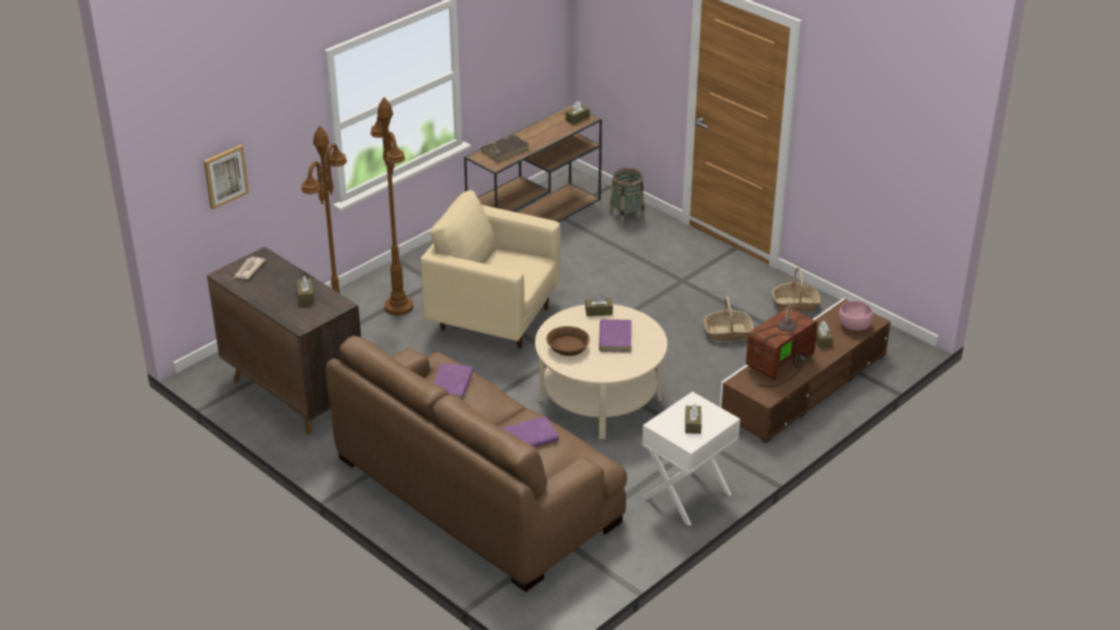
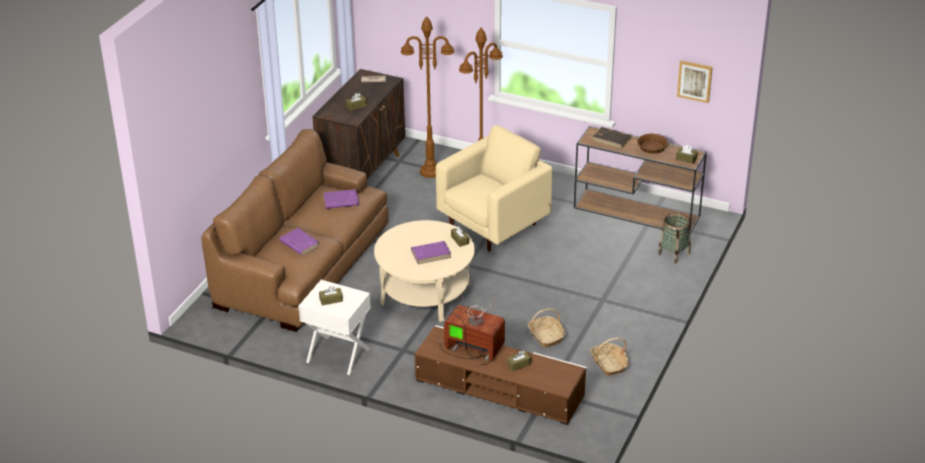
camera: 70 degrees right, 0 degrees up
picture [203,145,249,210] -> picture moved to [677,61,713,103]
beige armchair [421,190,561,349] -> beige armchair turned 45 degrees clockwise [436,125,552,252]
brown bowl [546,326,590,356] -> brown bowl moved to [637,133,668,154]
pink bowl [839,301,874,331] -> none

